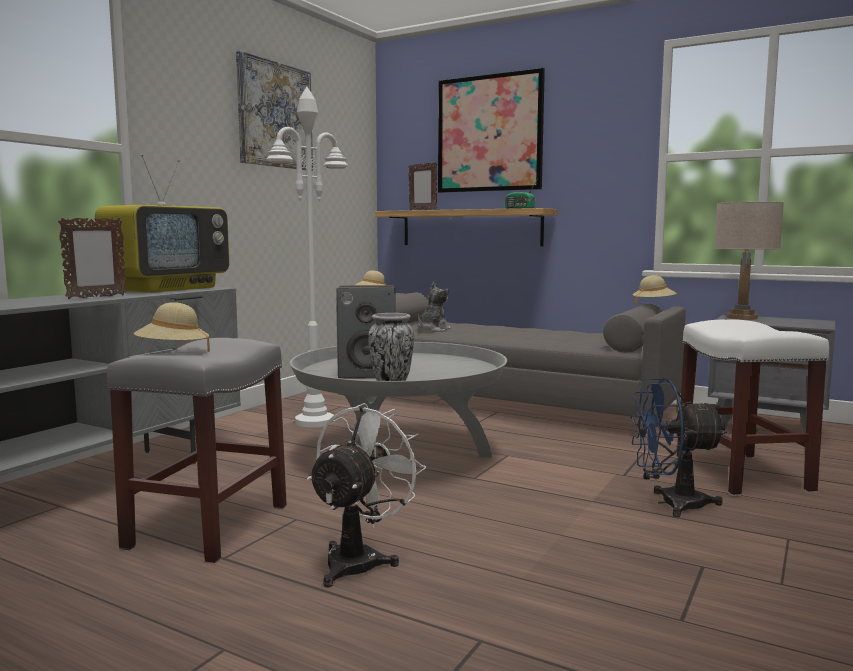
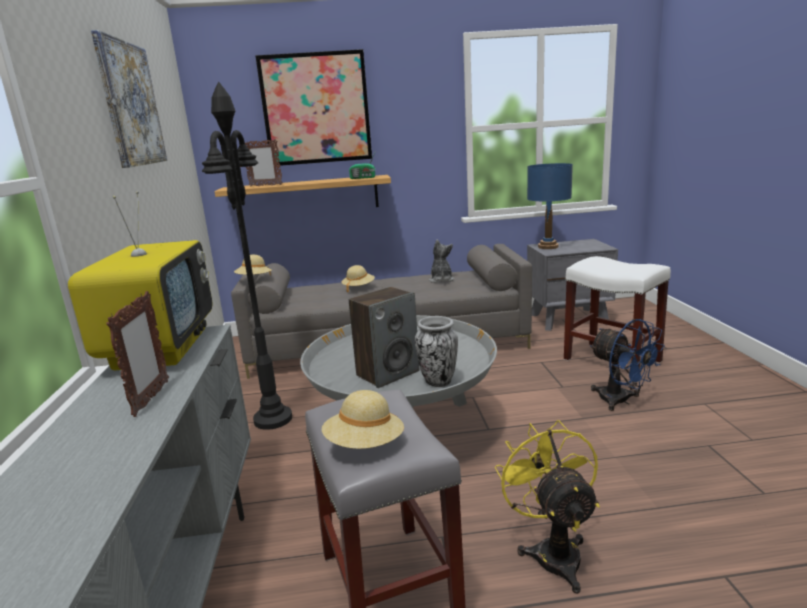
camera: 35 degrees left, 10 degrees up
white floor lamp [266,87,348,428] -> black floor lamp [202,82,292,430]
white fan [307,403,426,588] -> yellow fan [495,420,600,594]
plush toy [417,282,451,332] -> plush toy moved to [429,240,454,283]
blue fan [630,378,727,517] -> blue fan turned 90 degrees counterclockwise [590,319,665,411]
beige hat [632,275,677,305] -> beige hat moved to [341,265,375,292]
beige table lamp [714,202,784,320] -> blue table lamp [527,163,573,249]

